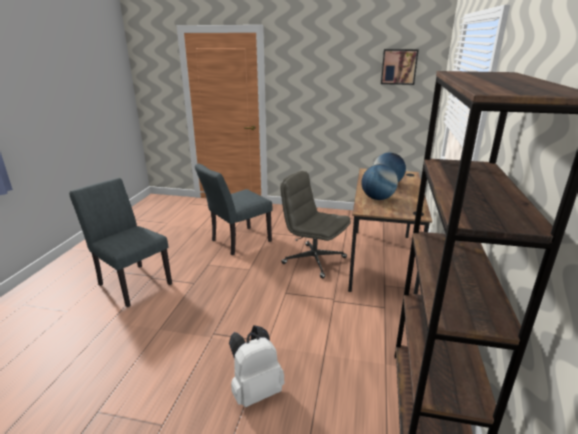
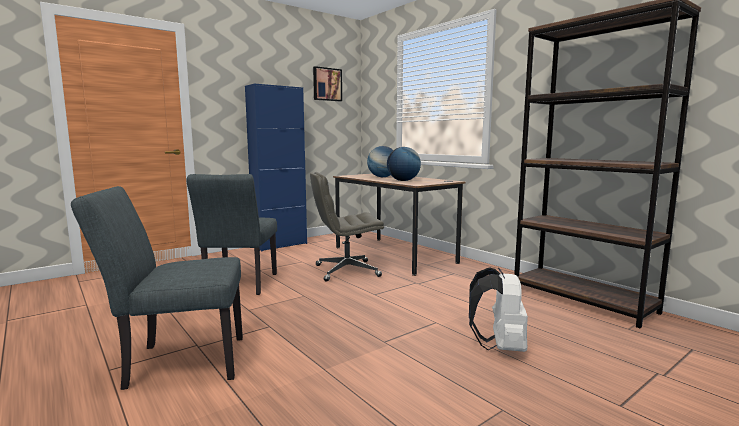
camera: 50 degrees left, 15 degrees down
none -> blue cabinet [245,84,307,251]

